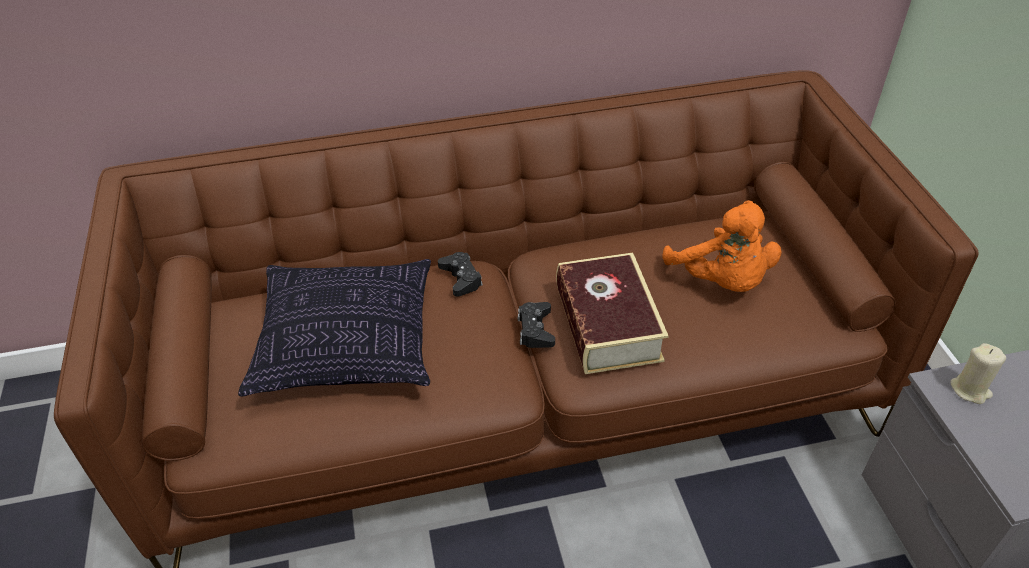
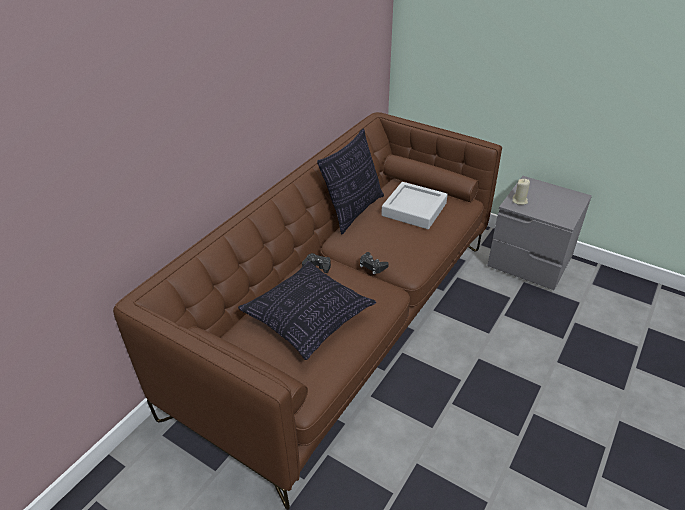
camera: 45 degrees left, 5 degrees down
book [556,253,668,374] -> none
orange plush toy [662,200,782,292] -> grey tray [381,182,448,229]
none -> pillow [317,129,384,234]

